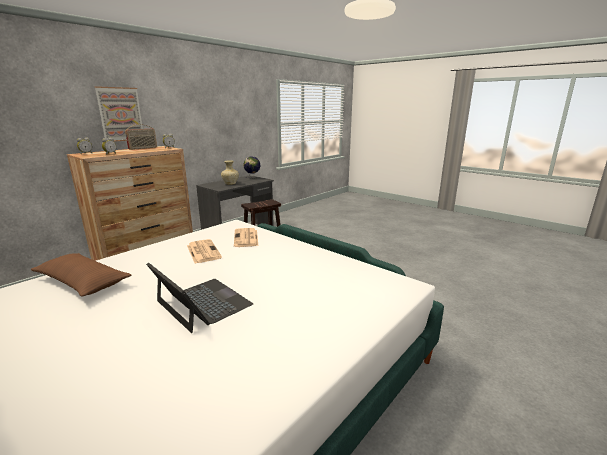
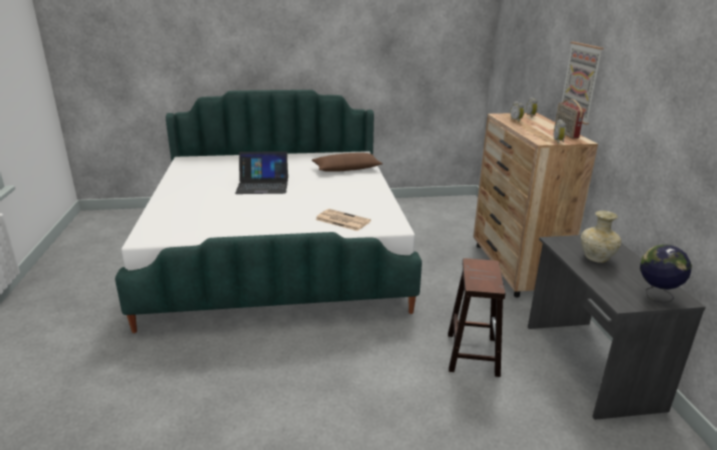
camera: 130 degrees right, 5 degrees up
newspaper [187,239,222,263] -> none

